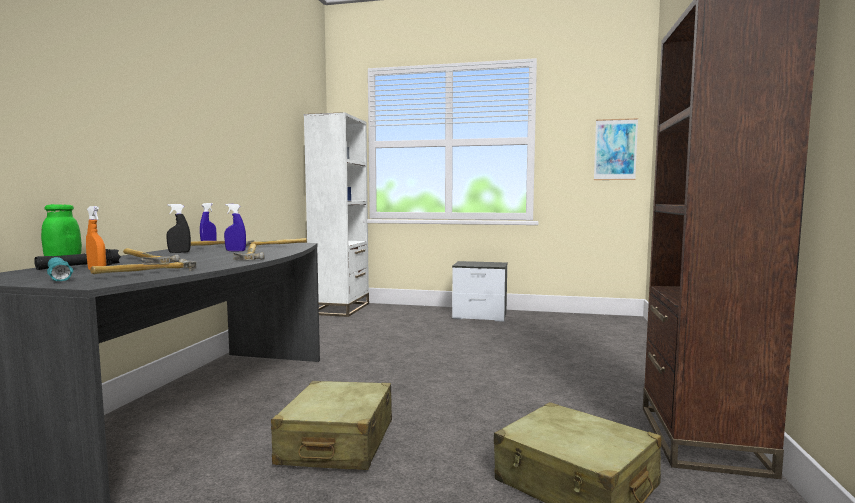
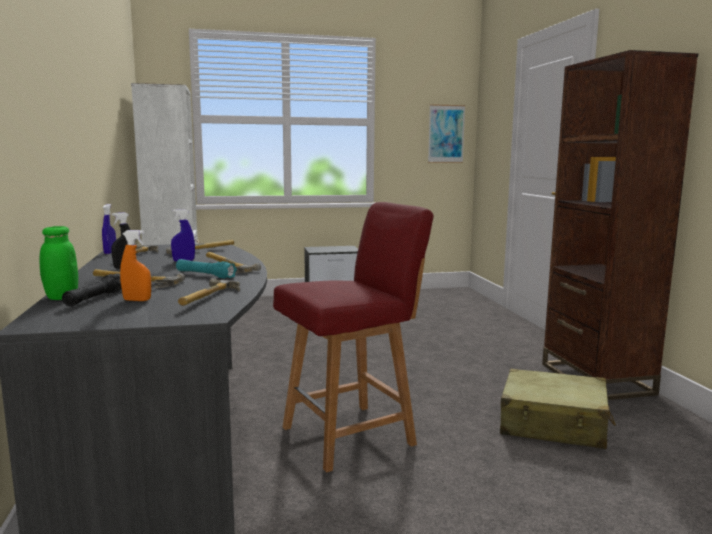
camera: 25 degrees left, 5 degrees up
turquoise flashlight [47,257,73,281] -> turquoise flashlight moved to [176,259,237,279]
beige suitcase [271,381,392,470] -> red chair [273,202,434,473]

